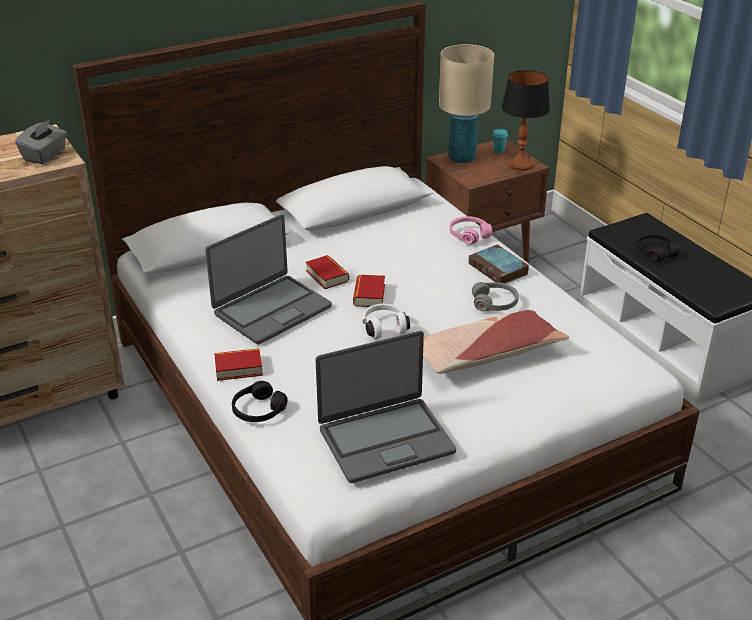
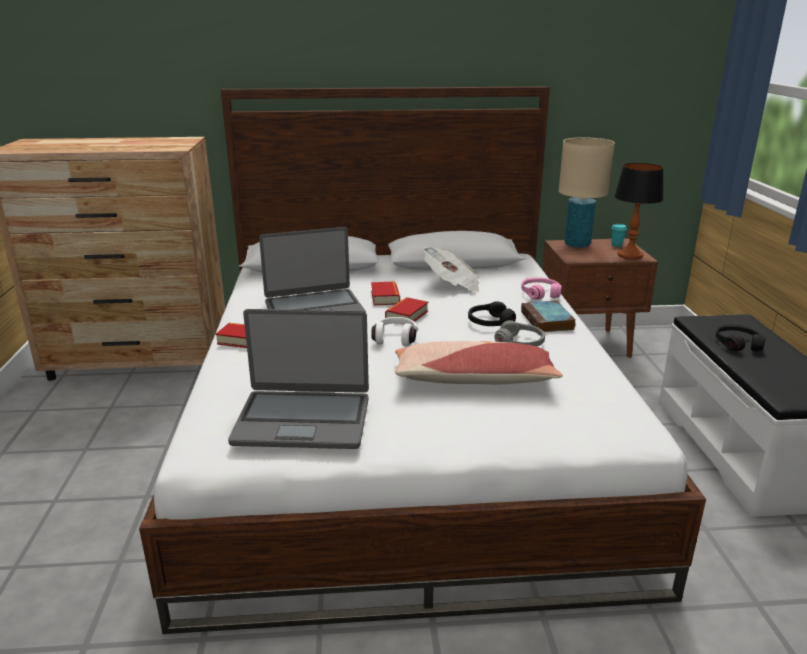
camera: 25 degrees right, 10 degrees down
grey tissue box [15,120,67,164] -> none
black headphones [232,381,288,422] -> black headphones moved to [468,301,516,326]
none -> newspaper [423,247,480,292]

